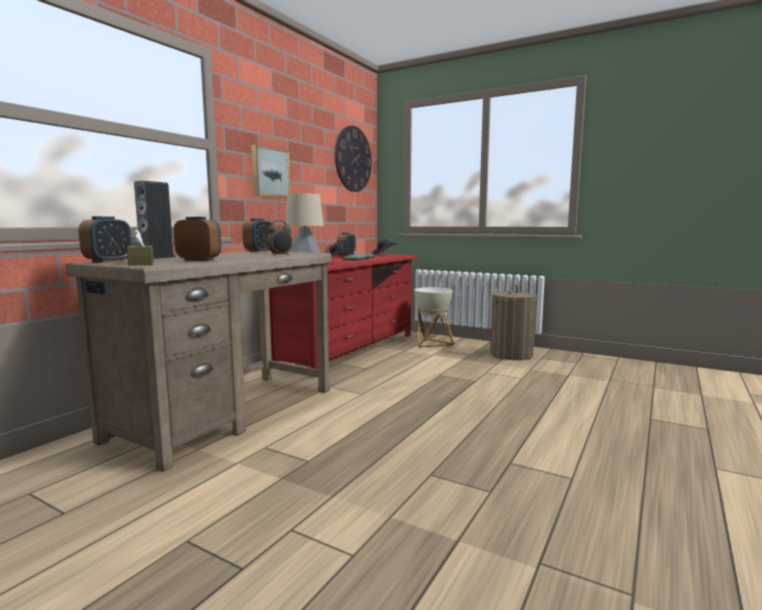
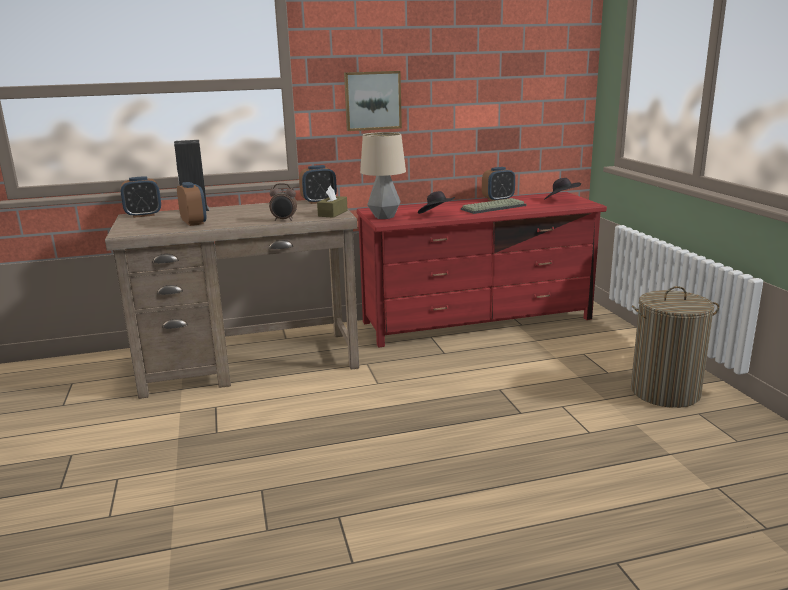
camera: 45 degrees right, 10 degrees up
brown tissue box [127,229,154,266] -> brown tissue box moved to [317,185,348,218]
wall clock [335,126,372,192] -> none
planter [414,287,454,347] -> none

